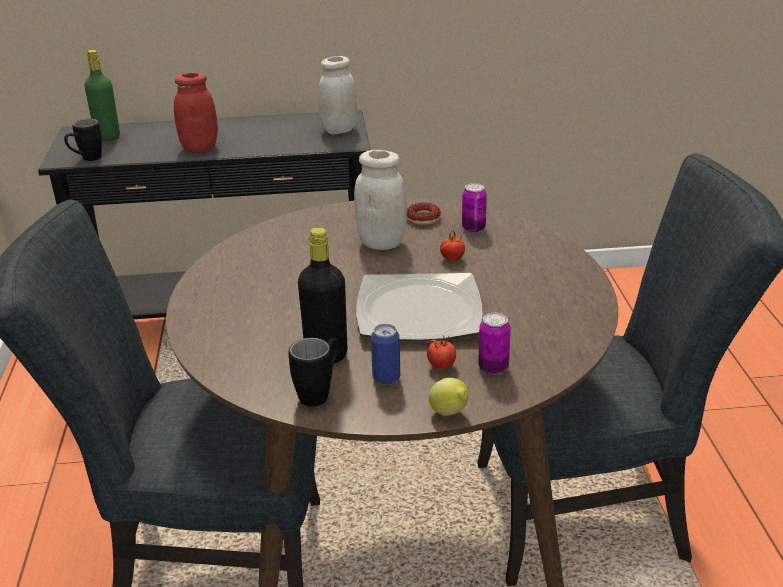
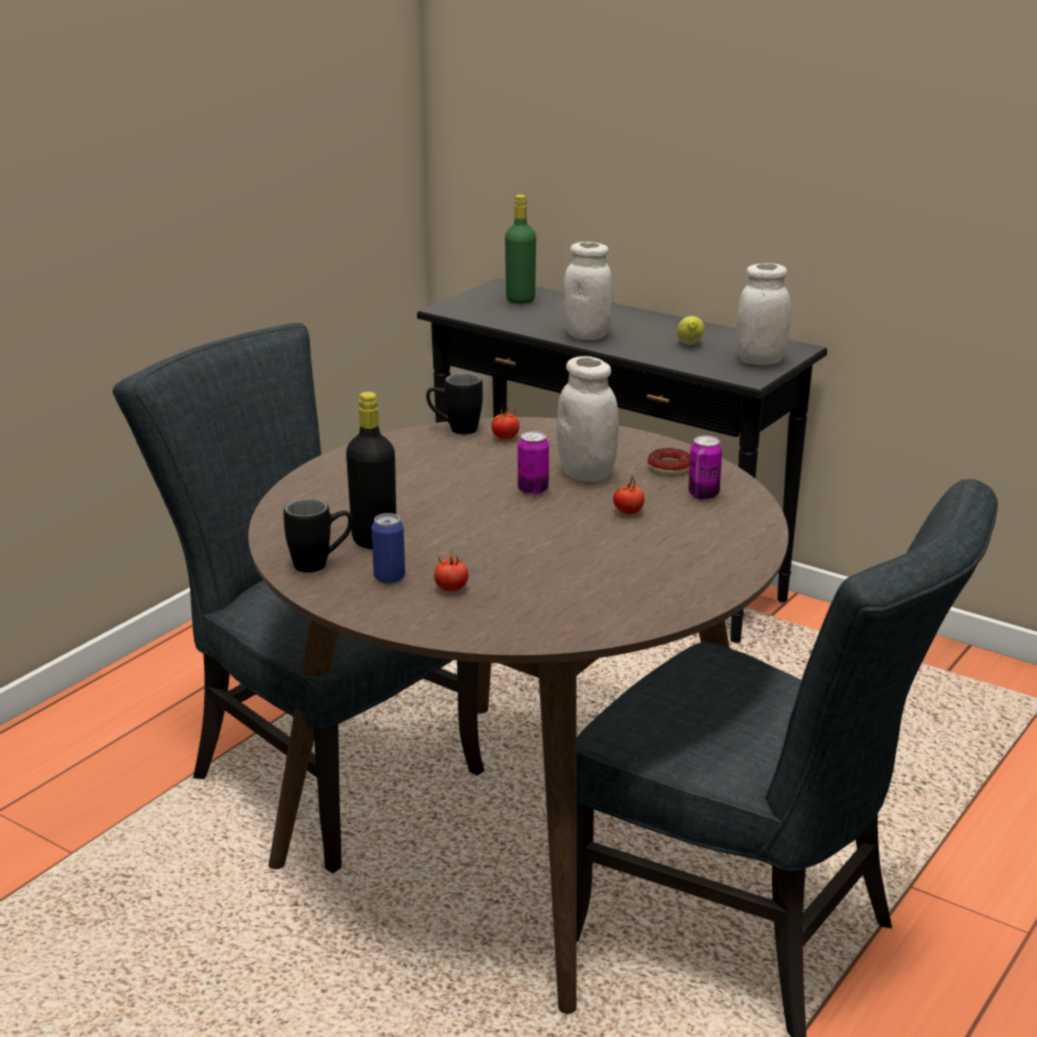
camera: 40 degrees right, 5 degrees down
black mug [64,119,102,161] -> black mug moved to [426,373,483,434]
red jar [174,72,218,152] -> white jar [563,242,614,340]
plate [356,273,483,341] -> none
lemon [429,378,469,416] -> lemon moved to [677,316,705,345]
can [478,313,511,374] -> can moved to [518,431,549,495]
none -> tomato [491,403,520,440]

